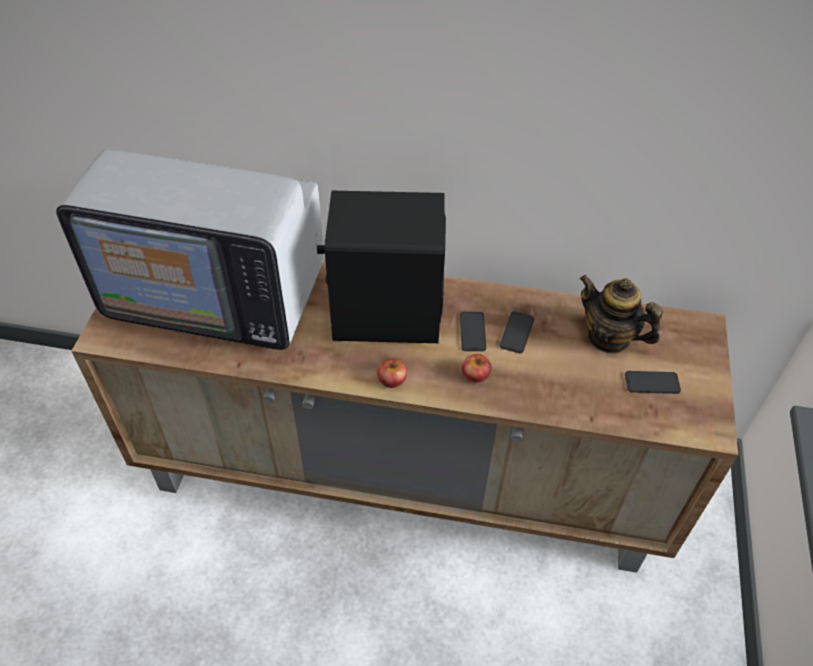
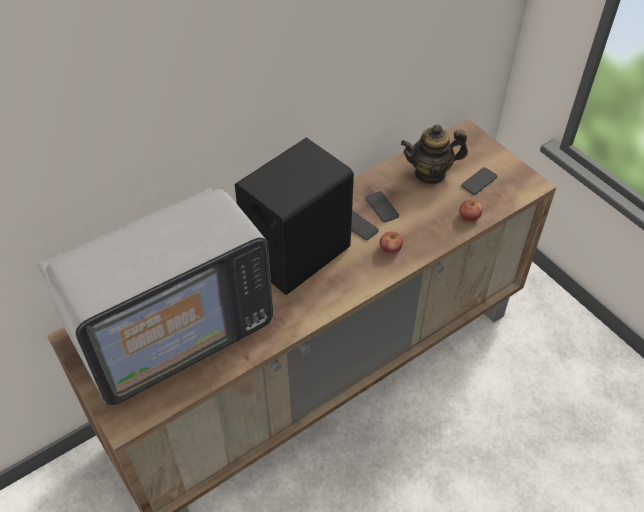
camera: 45 degrees left, 0 degrees up
apple [377,359,407,388] -> apple moved to [459,200,482,222]

